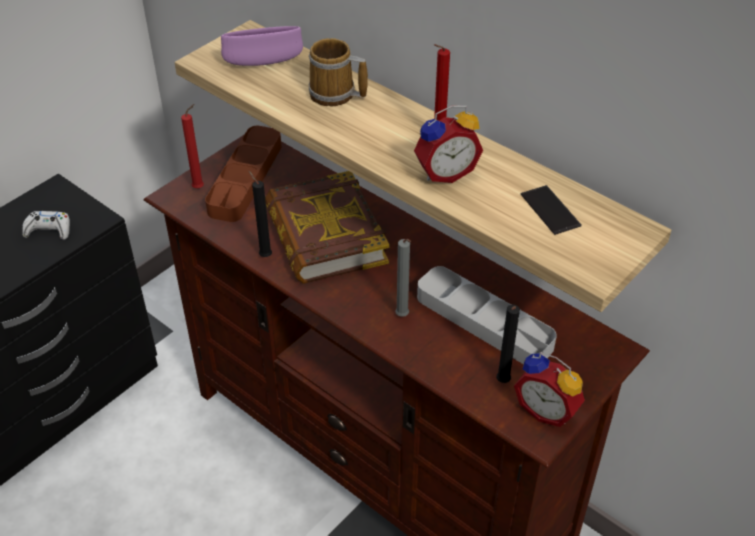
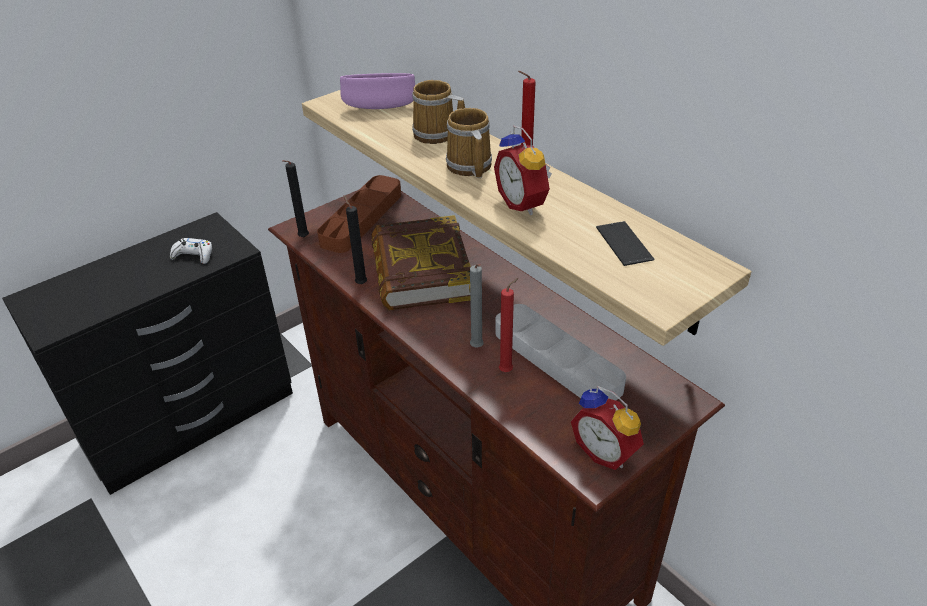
camera: 10 degrees right, 5 degrees down
red candle [181,104,204,189] -> red candle moved to [499,278,519,372]
alarm clock [414,105,483,183] -> alarm clock turned 75 degrees clockwise [494,126,552,215]
black candle [496,305,520,383] -> black candle moved to [282,160,309,237]
none -> mug [446,108,492,178]

